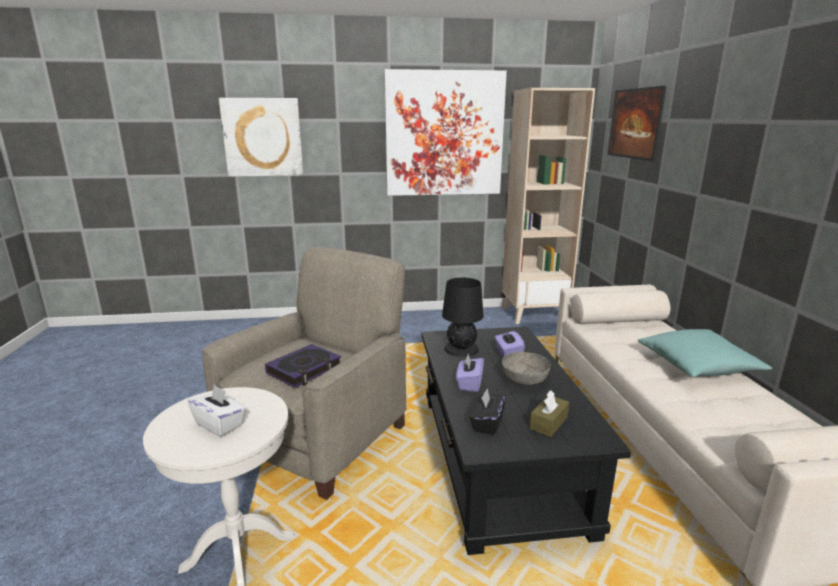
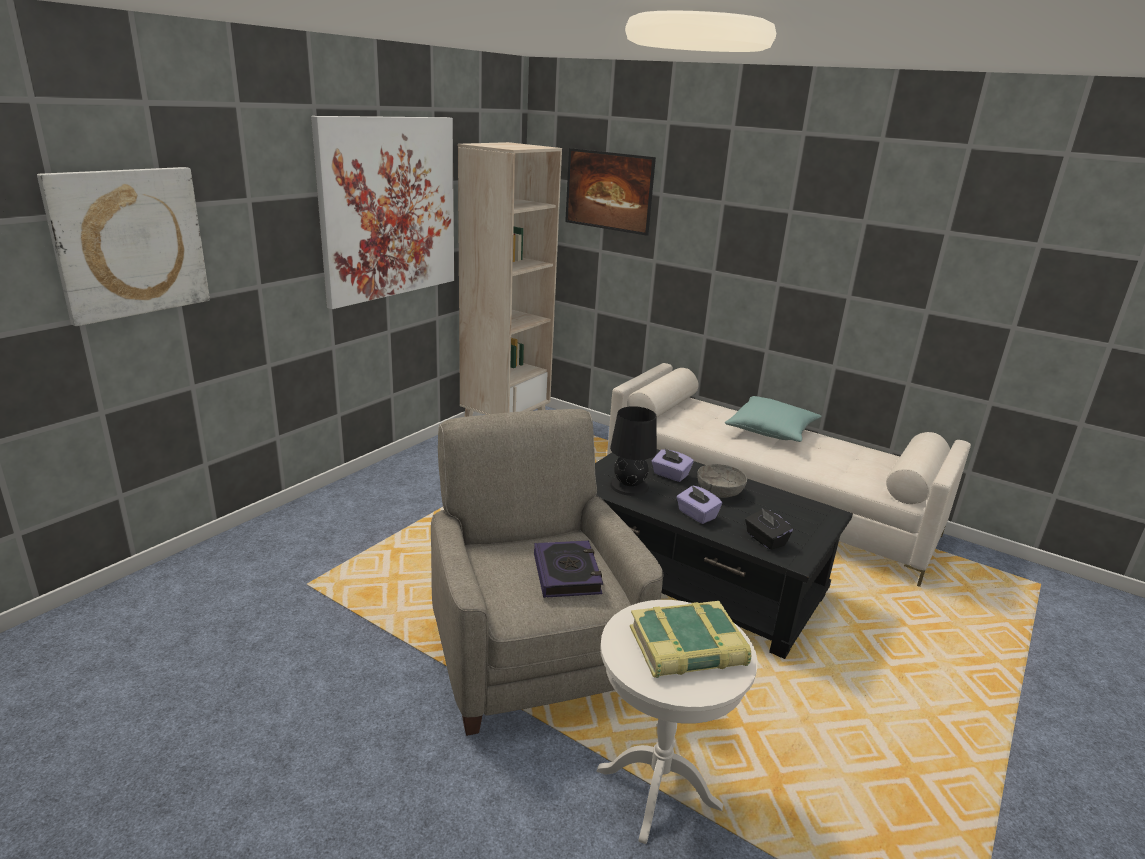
camera: 50 degrees left, 5 degrees up
white tissue box [188,385,246,437] -> book [630,601,751,678]
brown tissue box [530,390,569,437] -> none

